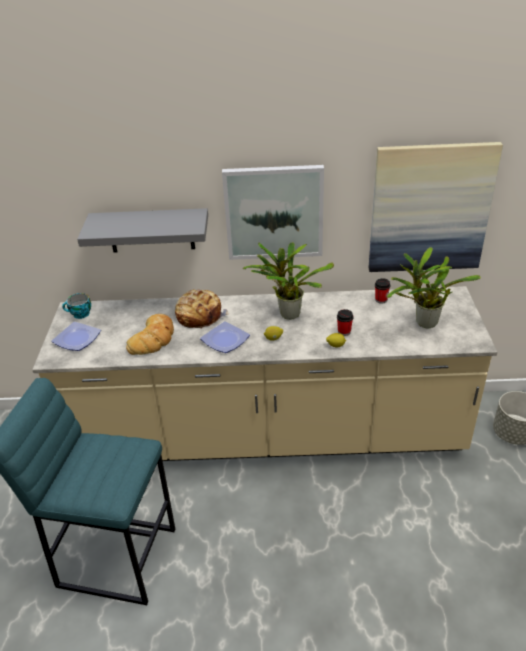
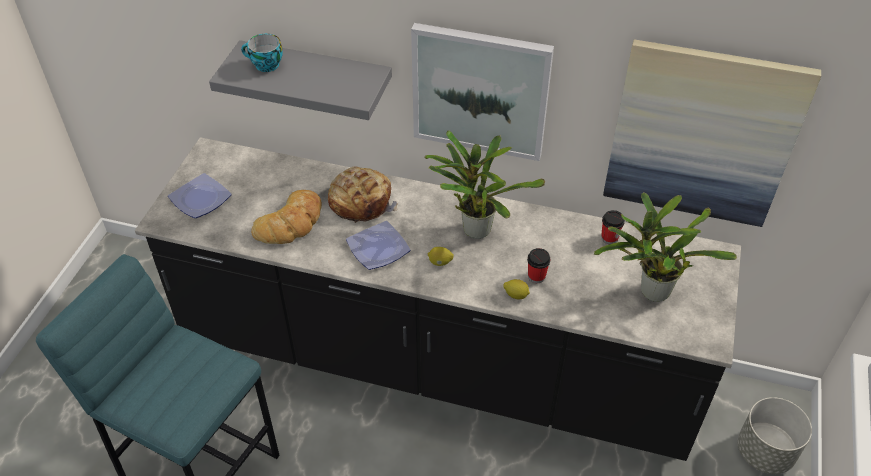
camera: 15 degrees right, 10 degrees up
beige counter [32,286,497,461] -> black counter [135,137,741,461]
cup [62,293,91,319] -> cup moved to [241,34,283,72]

